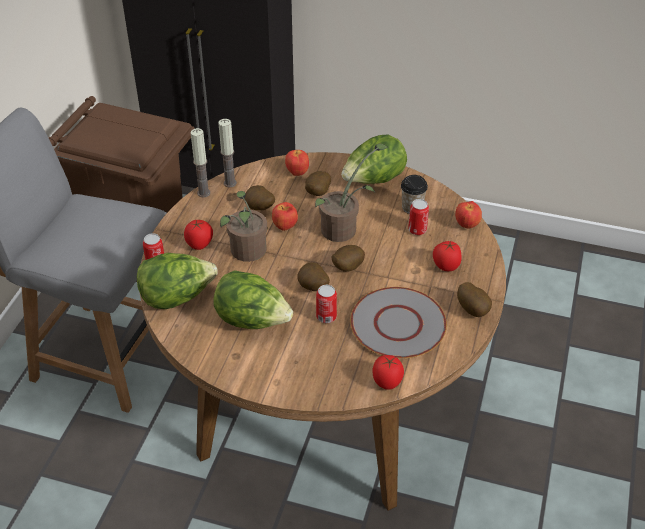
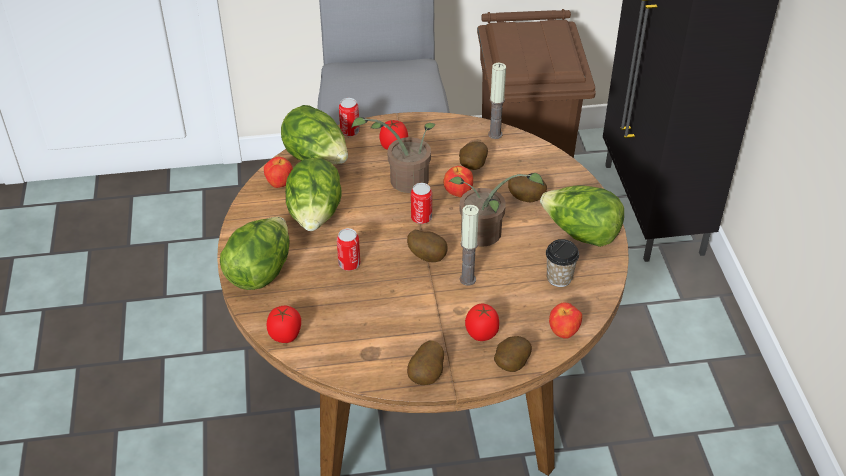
camera: 65 degrees right, 0 degrees up
candle [190,128,210,197] -> candle moved to [460,205,479,286]
apple [285,150,309,176] -> apple moved to [264,157,293,188]
potato [297,263,330,291] -> potato moved to [494,336,532,372]
grey plate [350,287,447,359] -> none
can [408,199,429,235] -> can moved to [411,183,432,224]
none -> lettuce [220,217,289,290]

